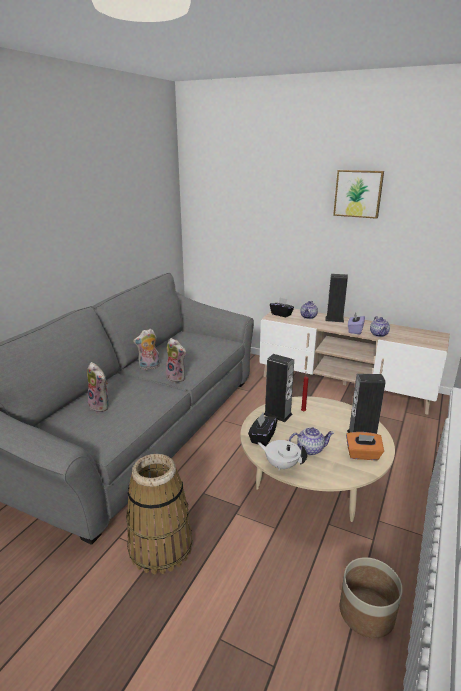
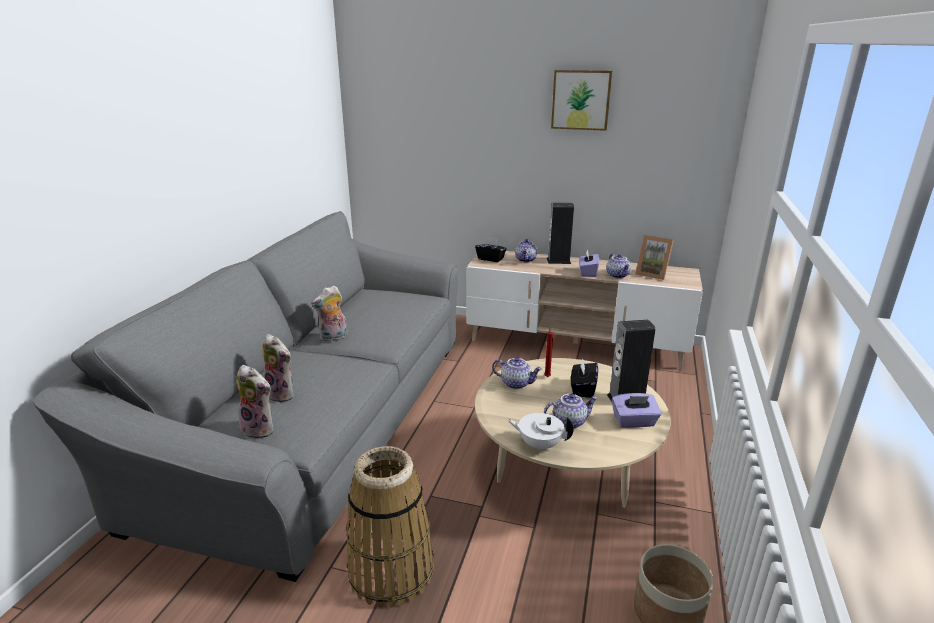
camera: 10 degrees left, 0 degrees up
plush toy [163,338,186,383] -> plush toy moved to [237,365,274,439]
black tissue box [248,413,278,446] -> black tissue box moved to [571,358,598,398]
speaker [264,354,294,422] -> teapot [492,357,542,389]
orange tissue box [346,432,384,460] -> purple tissue box [612,393,661,428]
none -> picture frame [635,235,674,280]

